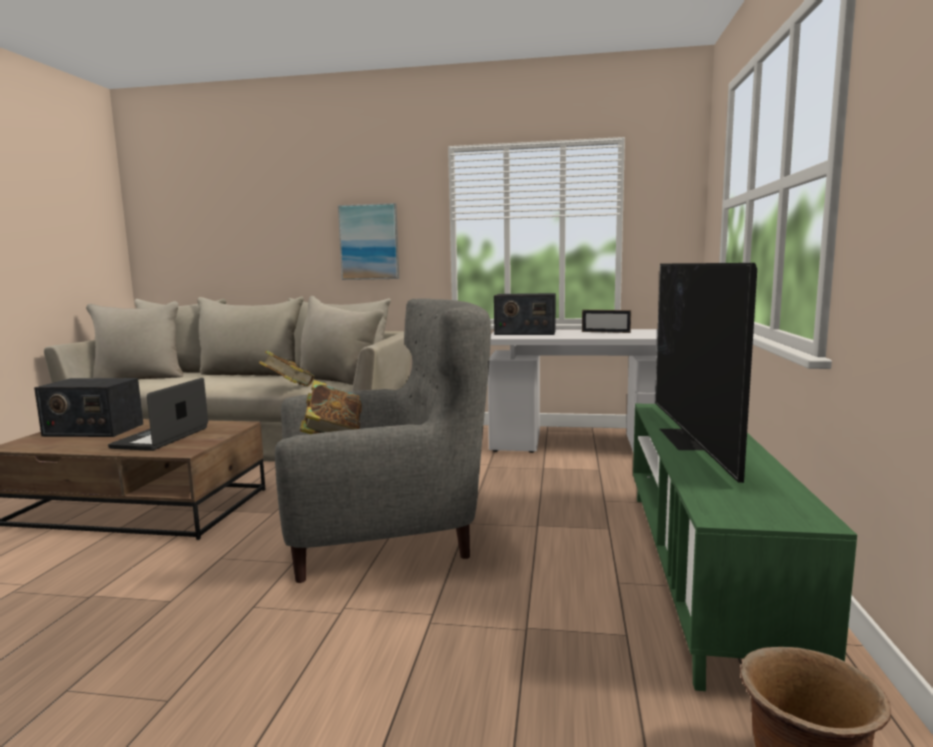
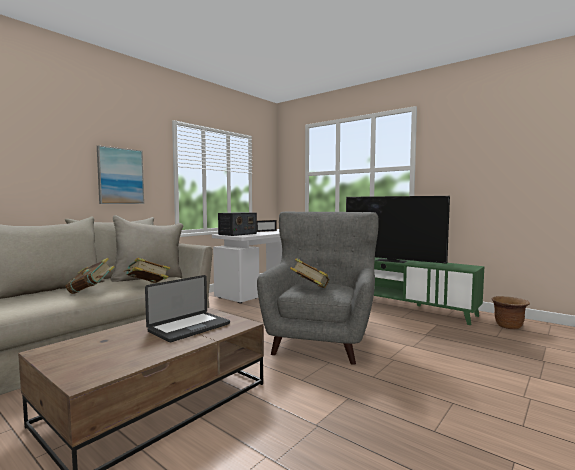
camera: 60 degrees left, 5 degrees down
radio [34,378,143,437] -> none
laptop [108,378,208,451] -> laptop turned 90 degrees counterclockwise [145,275,230,342]
none -> book [66,258,115,294]

